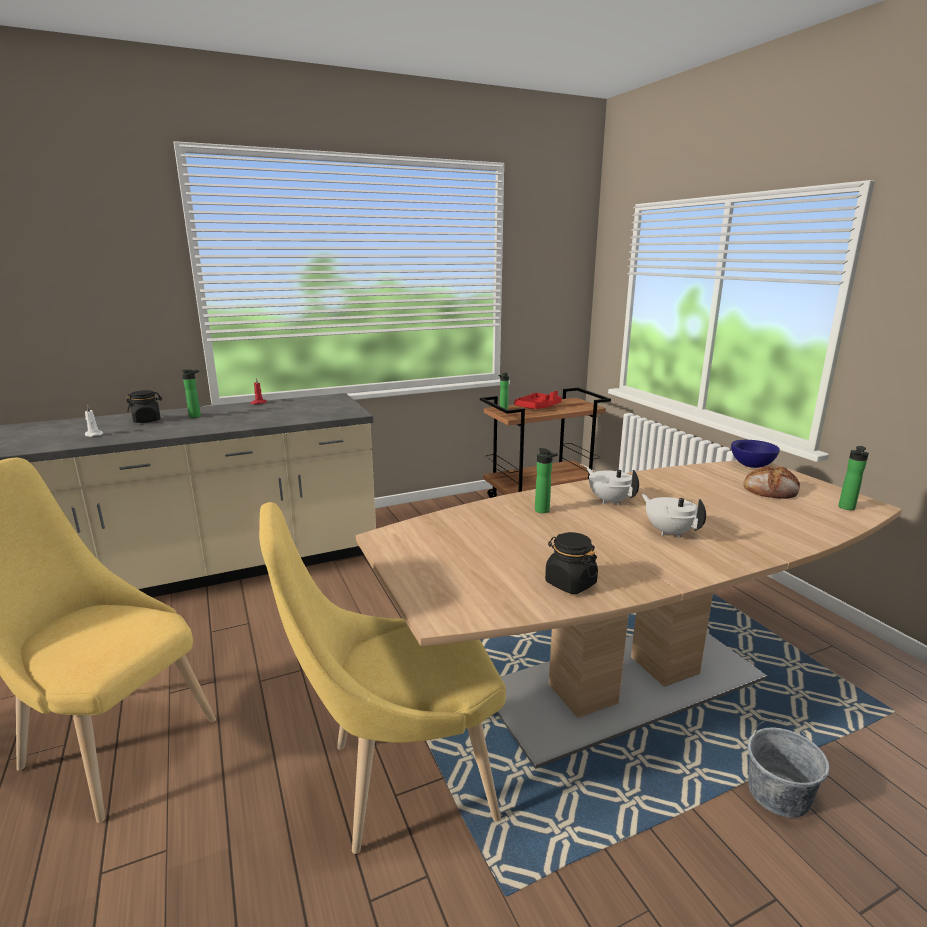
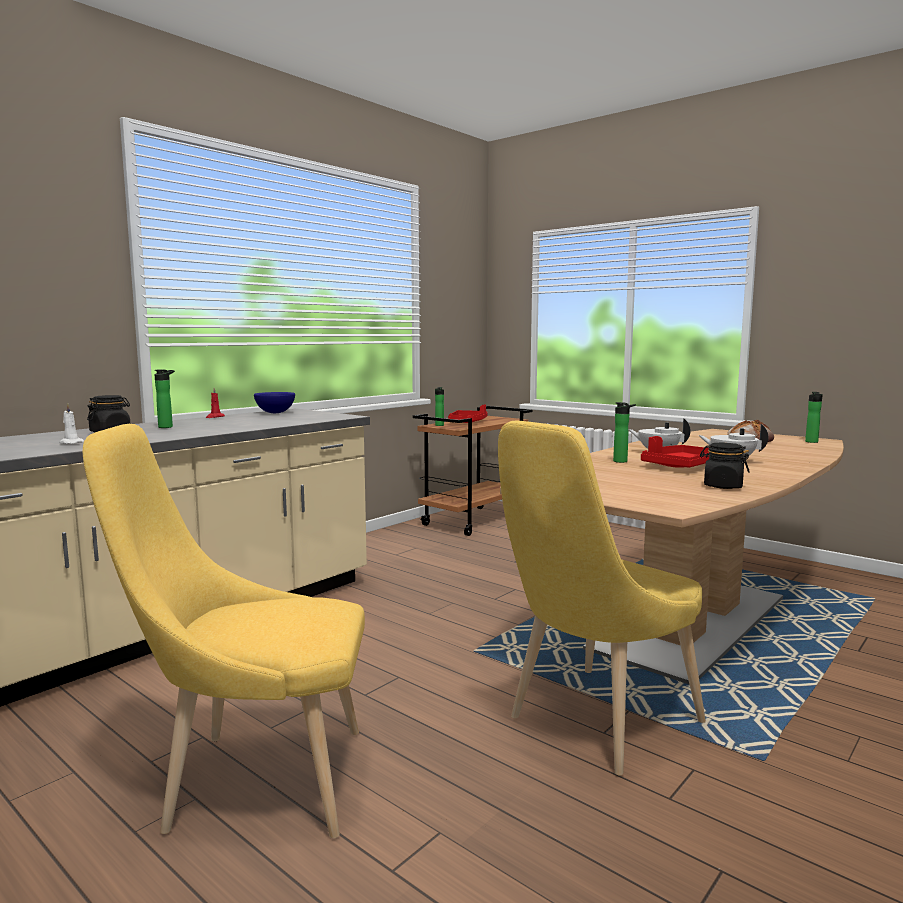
camera: 25 degrees left, 10 degrees down
blue bowl [731,440,780,468] -> blue bowl moved to [254,392,295,413]
grey bucket [747,719,829,818] -> none
none -> red tray [641,436,709,468]

